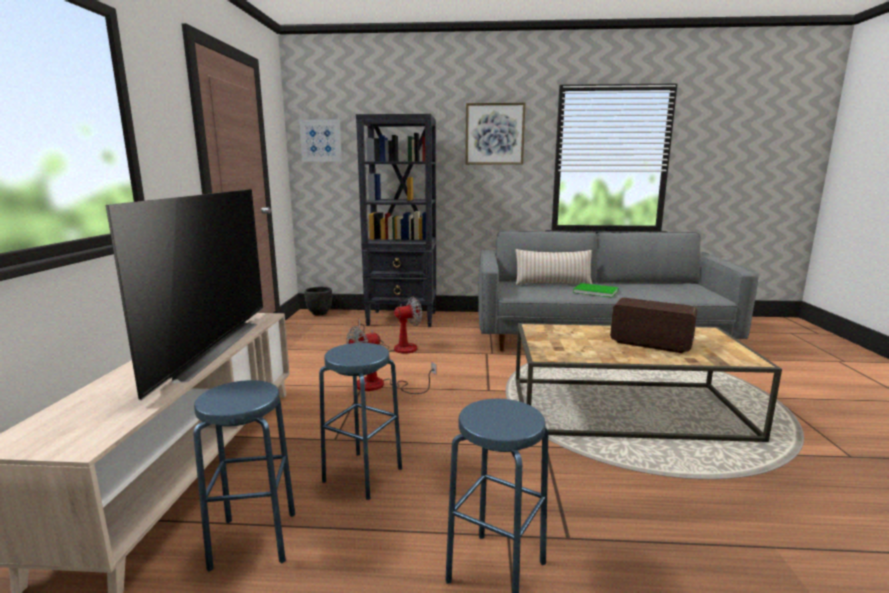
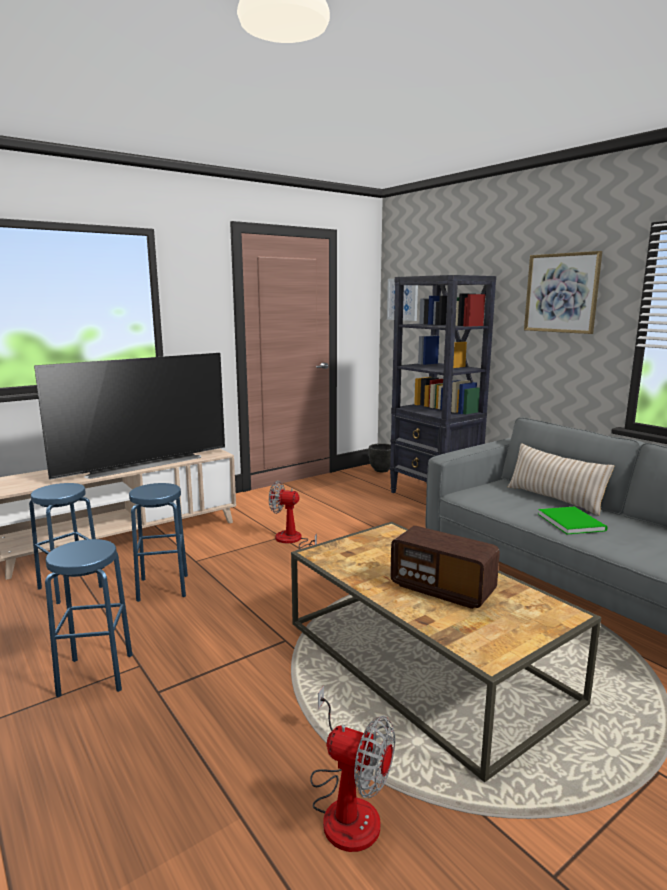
camera: 50 degrees right, 0 degrees up
fan [358,297,422,354] -> fan moved to [310,686,395,852]
radio [610,298,697,353] -> radio turned 135 degrees clockwise [390,526,500,609]

